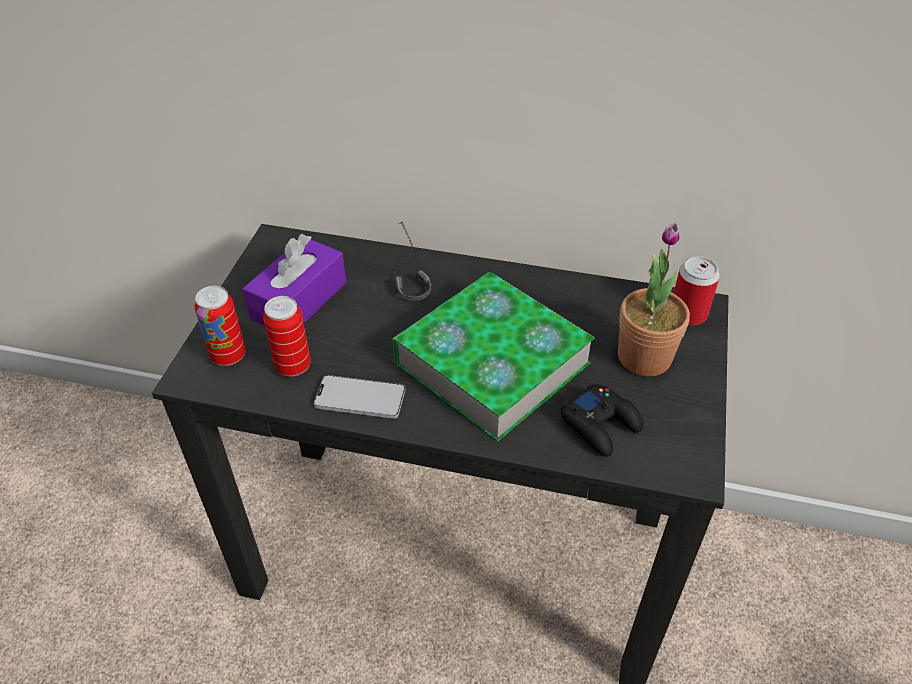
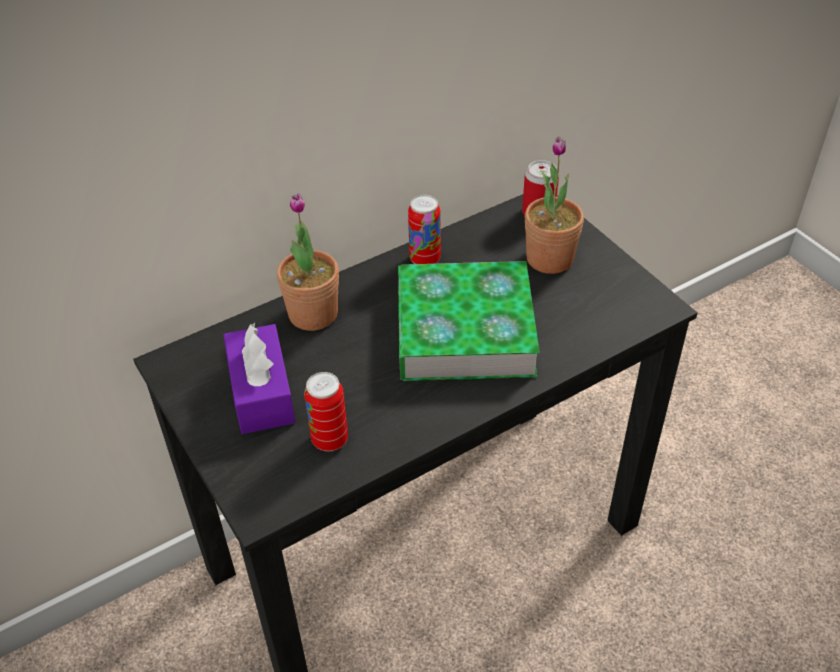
camera: 45 degrees left, 0 degrees up
can [195,286,246,366] -> can moved to [408,195,441,264]
phone [314,375,405,419] -> none
headphones [394,222,431,301] -> potted plant [277,193,339,331]
black game controller [561,383,644,457] -> none

